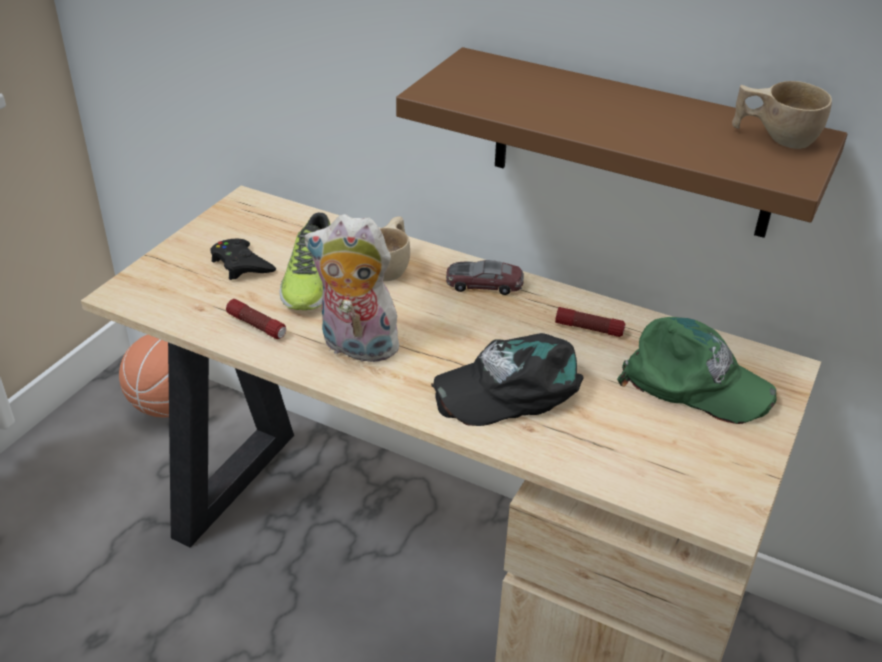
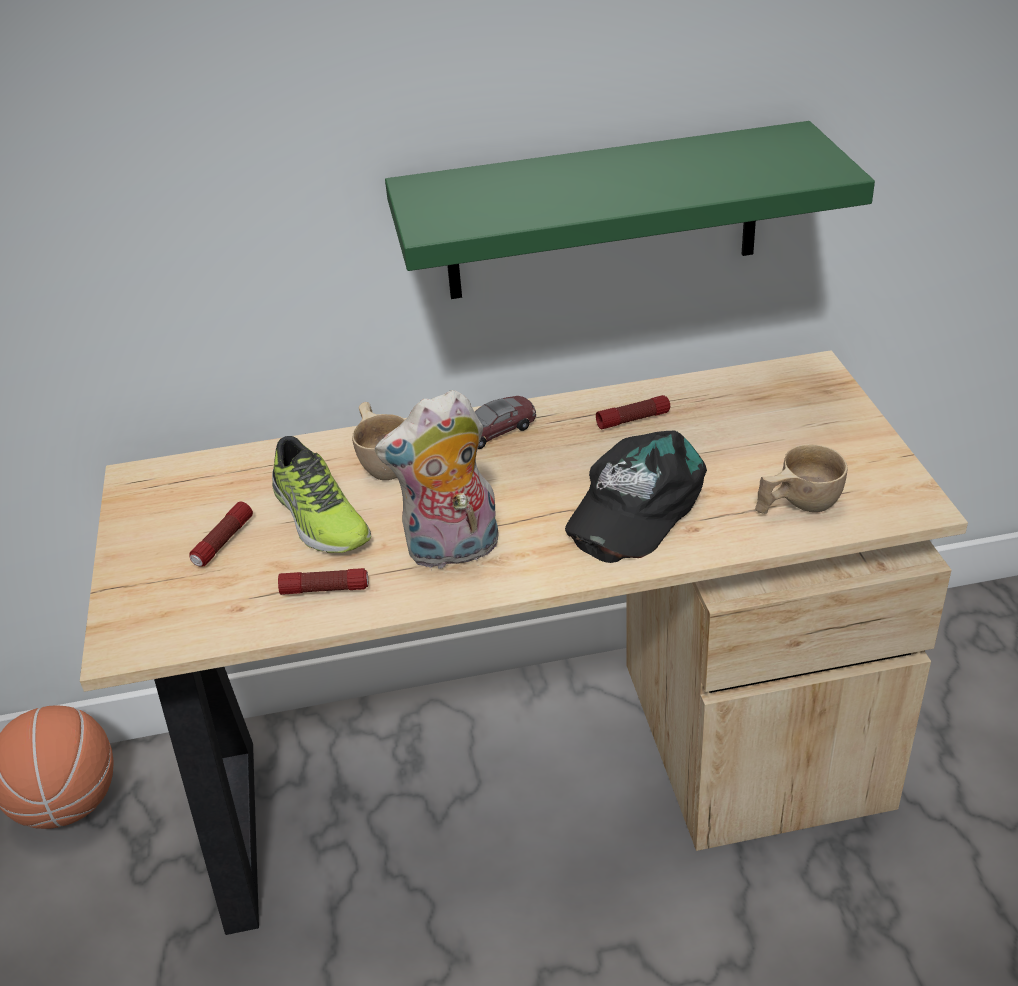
camera: 35 degrees left, 0 degrees up
black game controller [210,238,276,280] -> flashlight [189,502,253,567]
brown shelf [396,47,847,238] -> green shelf [385,121,875,299]
green cap [617,317,777,424] -> none
beige cup [732,81,832,149] -> beige cup moved to [755,445,848,514]

